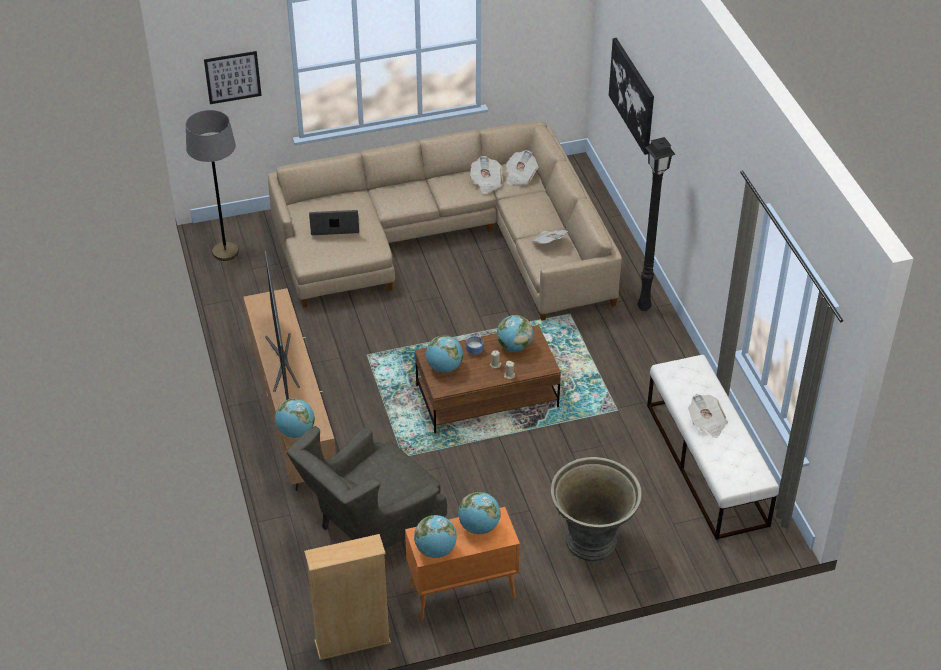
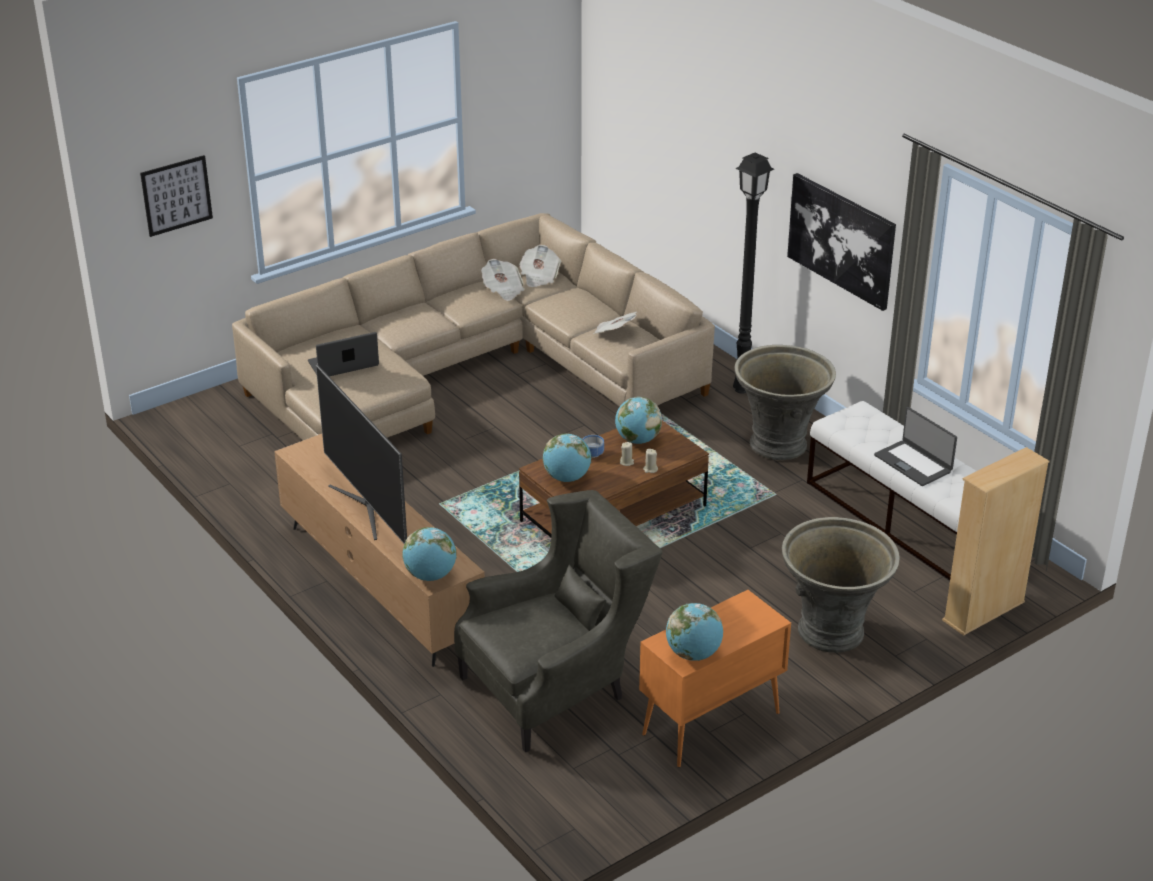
camera: 20 degrees left, 10 degrees down
grey floor lamp [186,110,239,261] -> none
grey armchair [287,426,447,549] -> grey armchair turned 150 degrees counterclockwise [454,490,662,753]
beige bookcase [304,534,391,660] -> beige bookcase moved to [942,447,1050,635]
globe [458,492,501,534] -> none
picture [609,38,654,155] -> picture moved to [787,173,896,311]
newspaper [688,394,728,438] -> laptop [874,407,957,486]
none -> grey planter [735,345,836,460]

